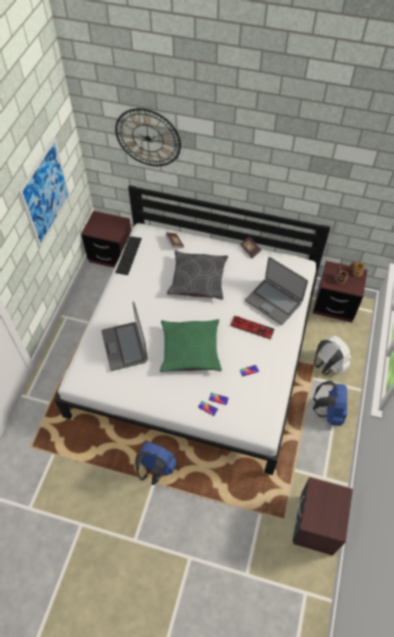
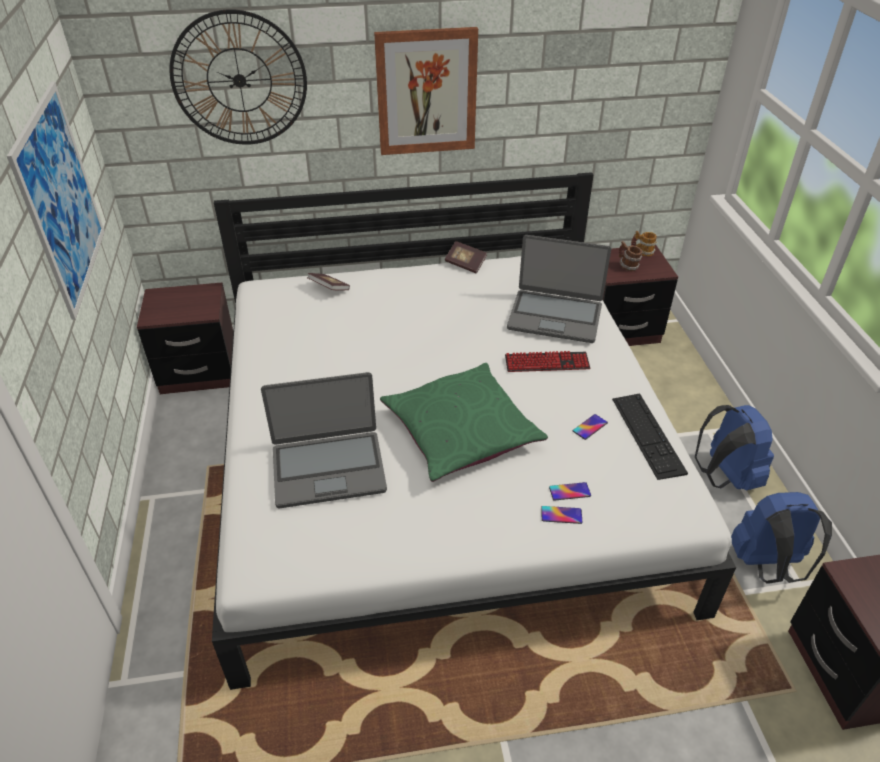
camera: 25 degrees left, 15 degrees down
laptop [101,302,148,371] -> laptop turned 60 degrees counterclockwise [261,372,387,508]
keyboard [115,236,142,275] -> keyboard moved to [612,393,688,480]
blue backpack [135,442,177,485] -> blue backpack moved to [731,492,832,584]
grey pillow [167,251,228,300] -> none
white backpack [314,336,351,375] -> none
none -> picture [374,27,478,155]

